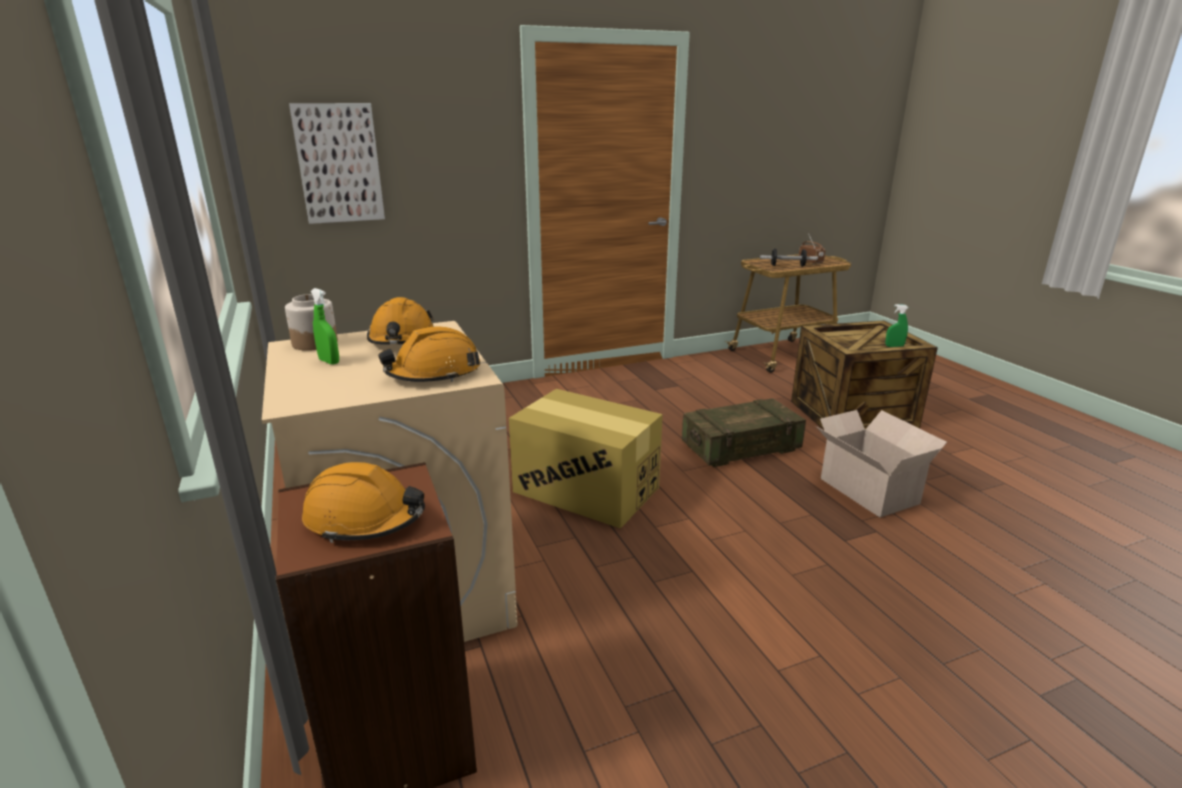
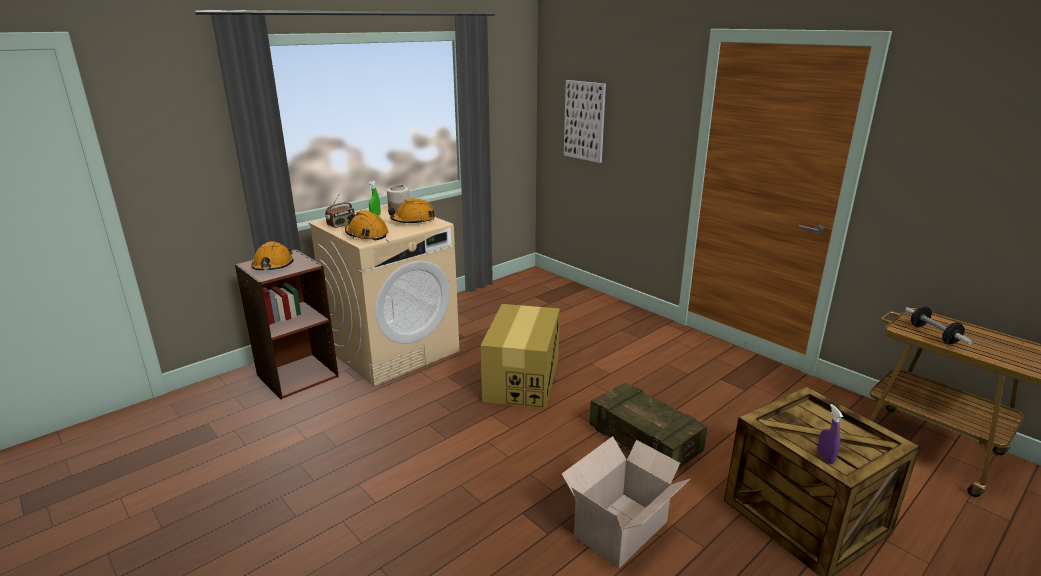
camera: 70 degrees right, 0 degrees up
radio [799,233,825,264] -> radio moved to [325,195,355,228]
green spray bottle [885,304,909,347] -> purple spray bottle [817,404,843,464]

